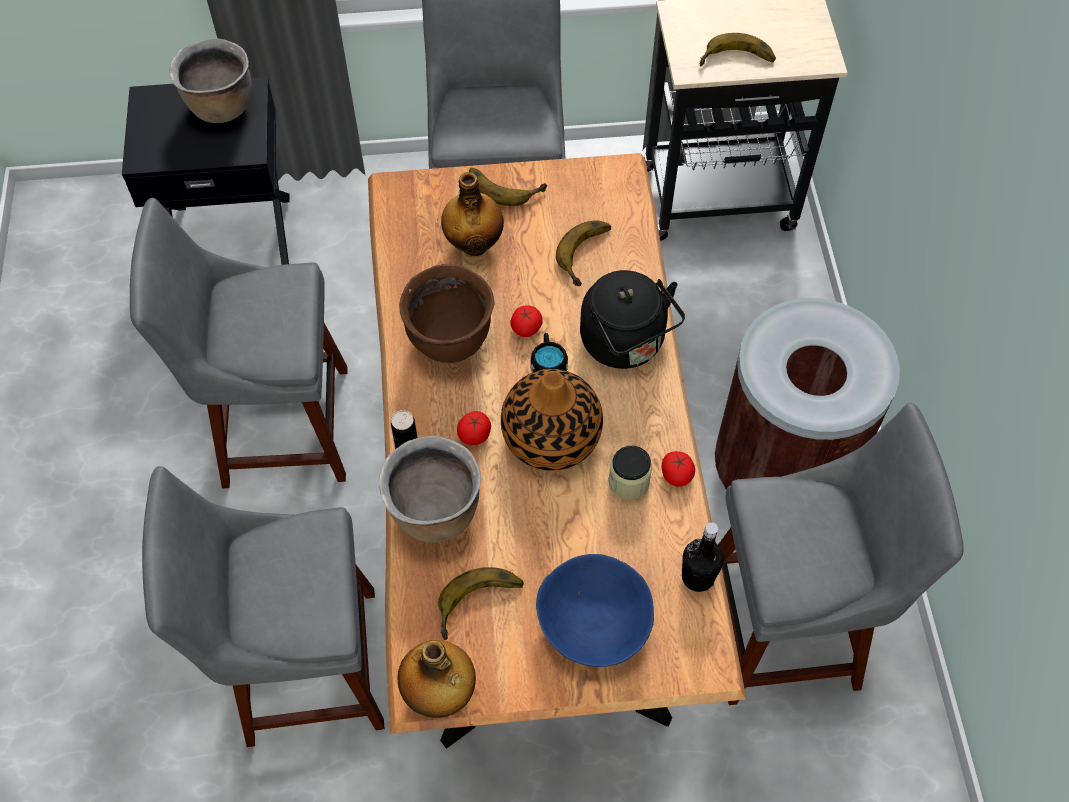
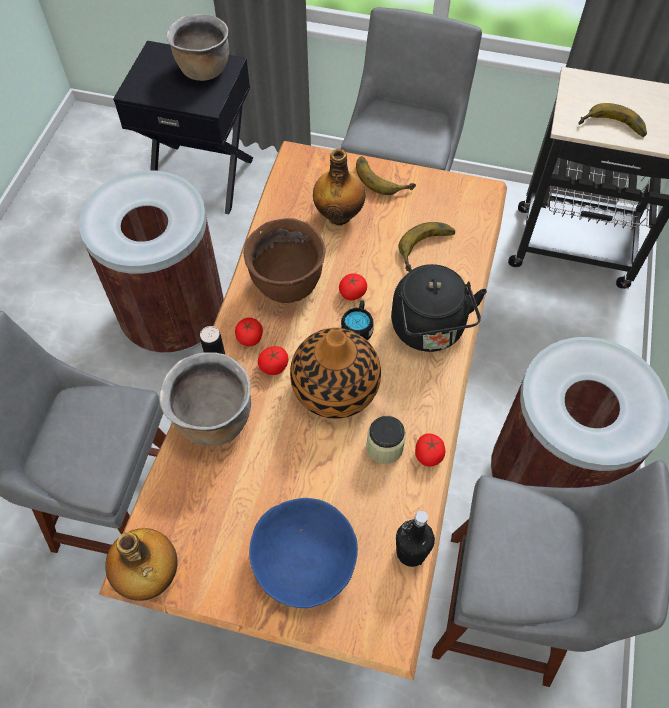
camera: 20 degrees right, 0 degrees up
grey chair [130,198,348,488] -> brown trash can [79,170,224,354]
banana [438,567,524,640] -> none
none -> tomato [235,318,263,346]

